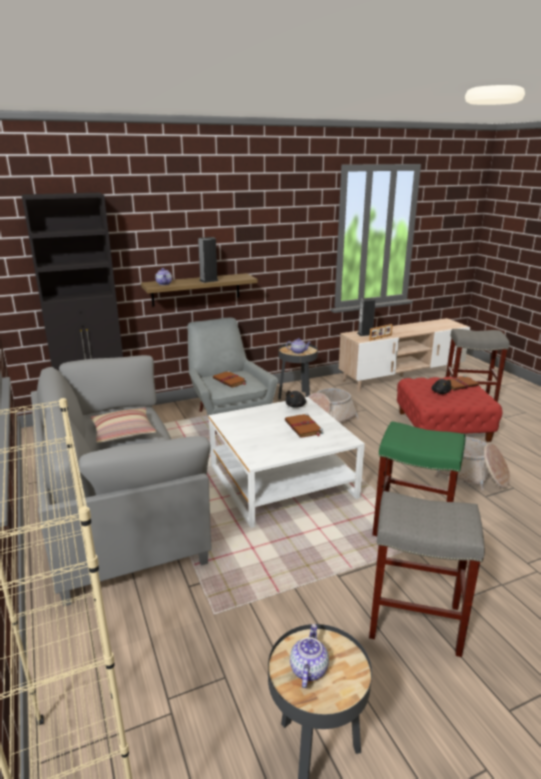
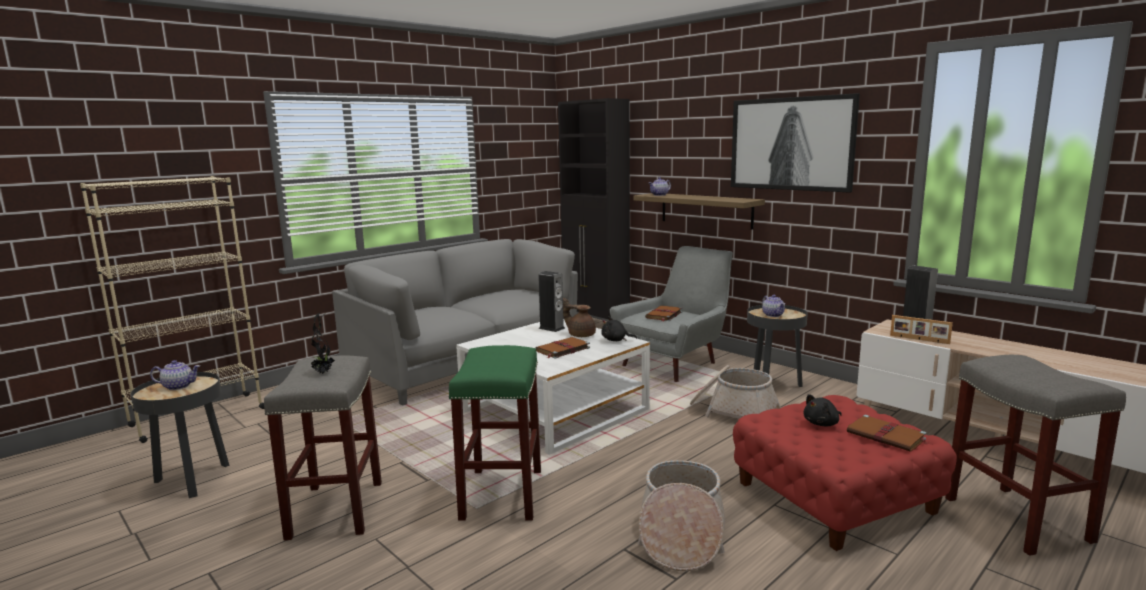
camera: 70 degrees right, 10 degrees down
pillow [90,408,156,443] -> none
speaker [198,237,219,283] -> speaker moved to [538,271,565,332]
none -> potted plant [311,313,335,374]
none -> brown teapot [563,298,596,337]
none -> picture [731,93,860,193]

